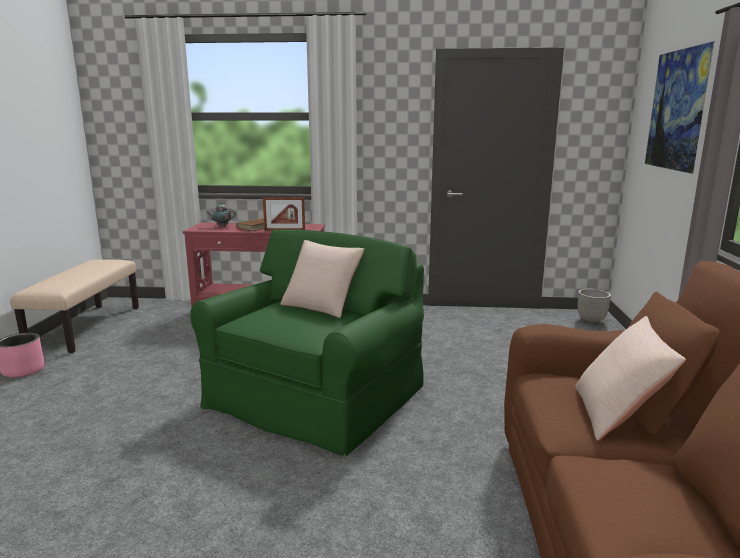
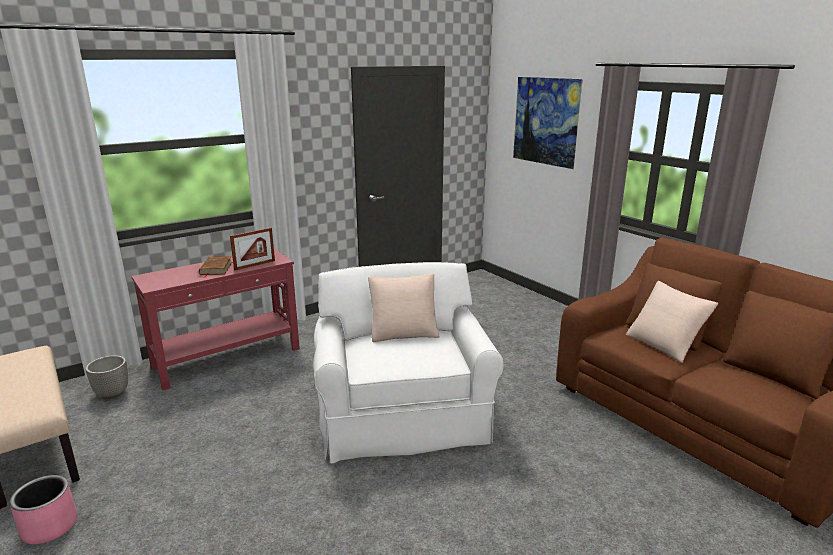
camera: 40 degrees left, 5 degrees up
green armchair [190,229,424,456] -> white armchair [313,262,503,464]
teapot [207,202,236,227] -> none
planter [578,289,611,324] -> planter moved to [86,355,128,399]

